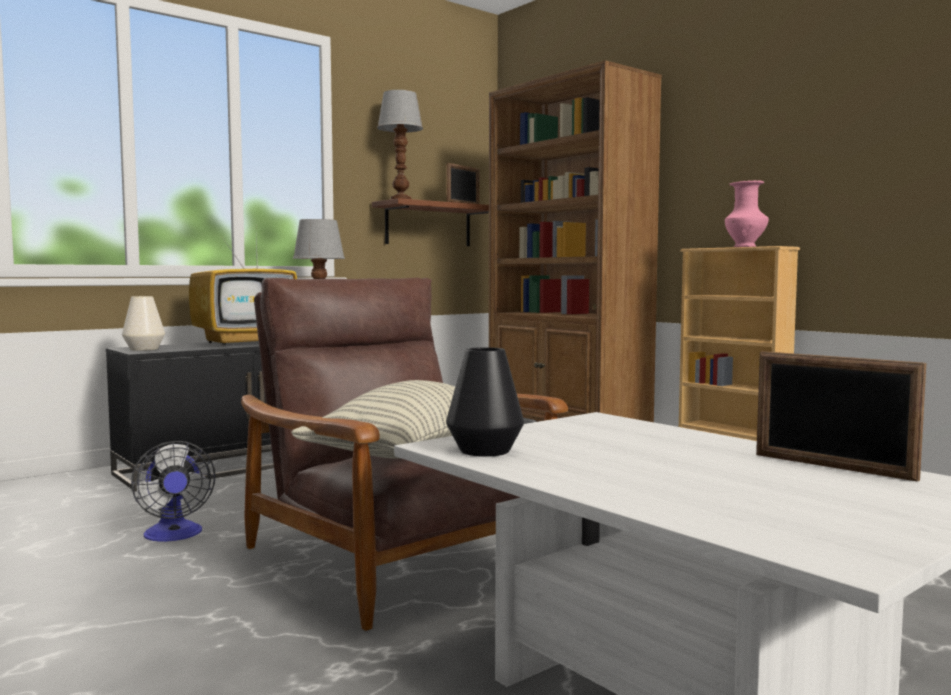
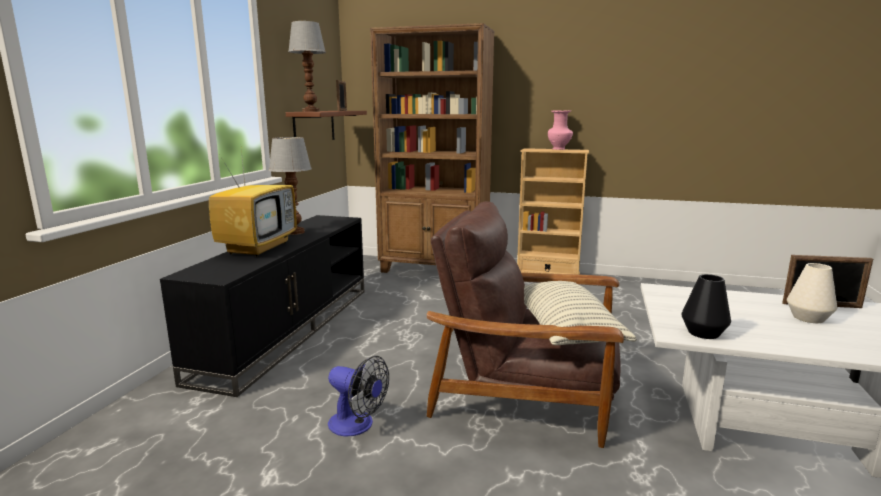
camera: 35 degrees left, 10 degrees up
white vase [122,296,165,351] -> white vase moved to [787,263,837,323]

